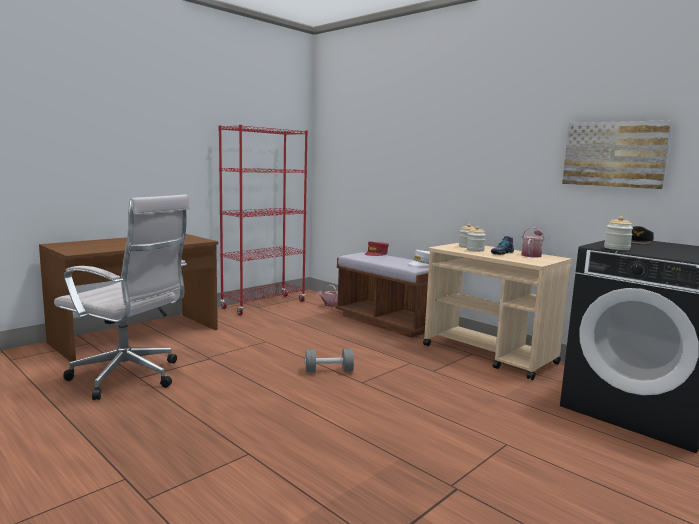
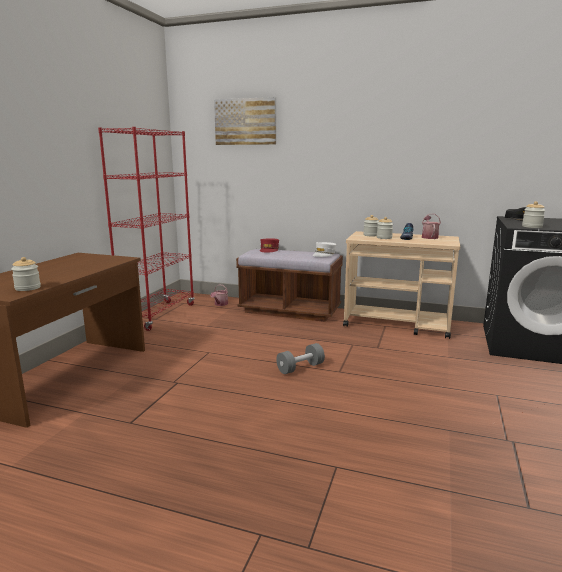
camera: 25 degrees left, 5 degrees up
white office chair [54,194,190,400] -> none
picture [562,120,672,189] -> picture moved to [214,97,276,145]
none -> jar [11,257,41,291]

